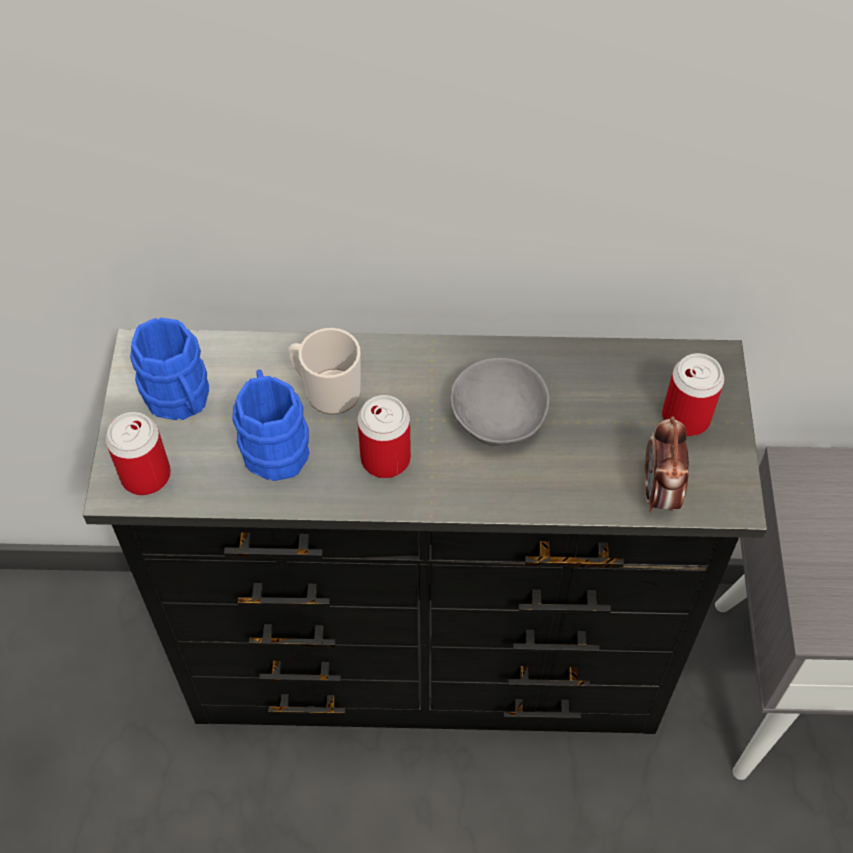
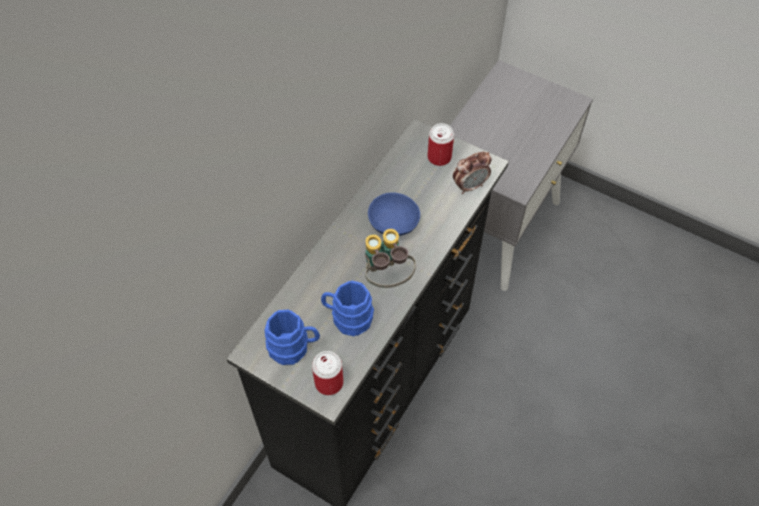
camera: 60 degrees left, 0 degrees up
mug [288,328,361,415] -> none
can [358,395,411,478] -> binoculars [365,229,416,288]
grey bowl [450,358,549,446] -> blue bowl [368,192,420,235]
alarm clock [644,416,689,512] -> alarm clock turned 60 degrees counterclockwise [453,151,492,194]

